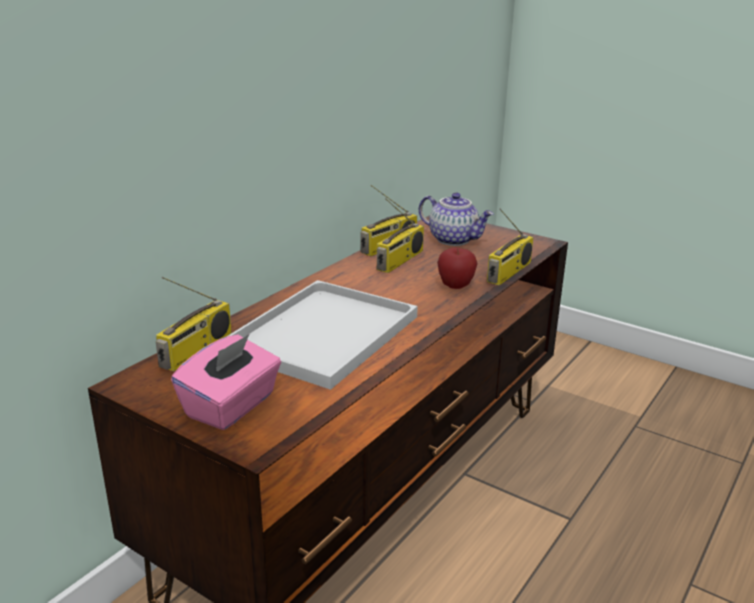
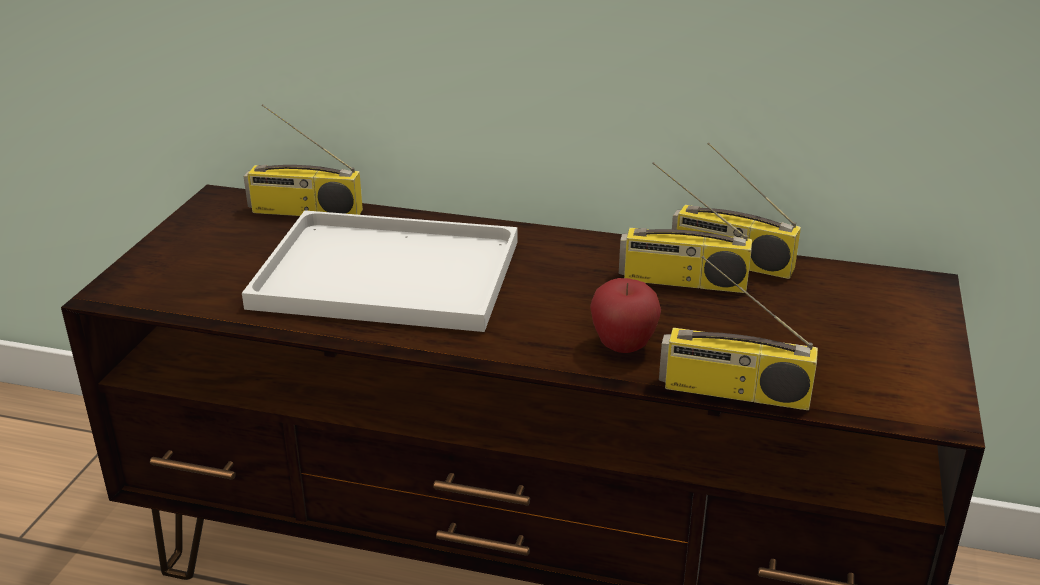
camera: 70 degrees right, 5 degrees up
pink tissue box [171,334,281,430] -> none
teapot [419,193,494,246] -> none

